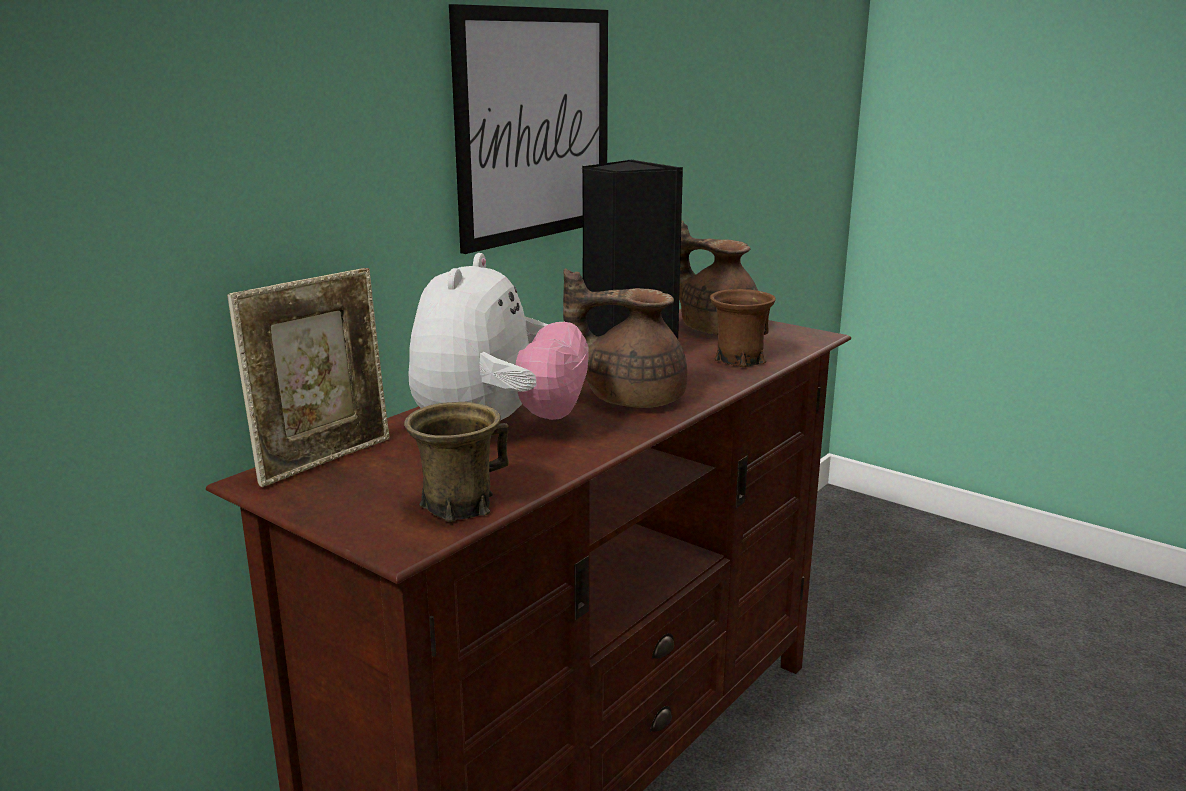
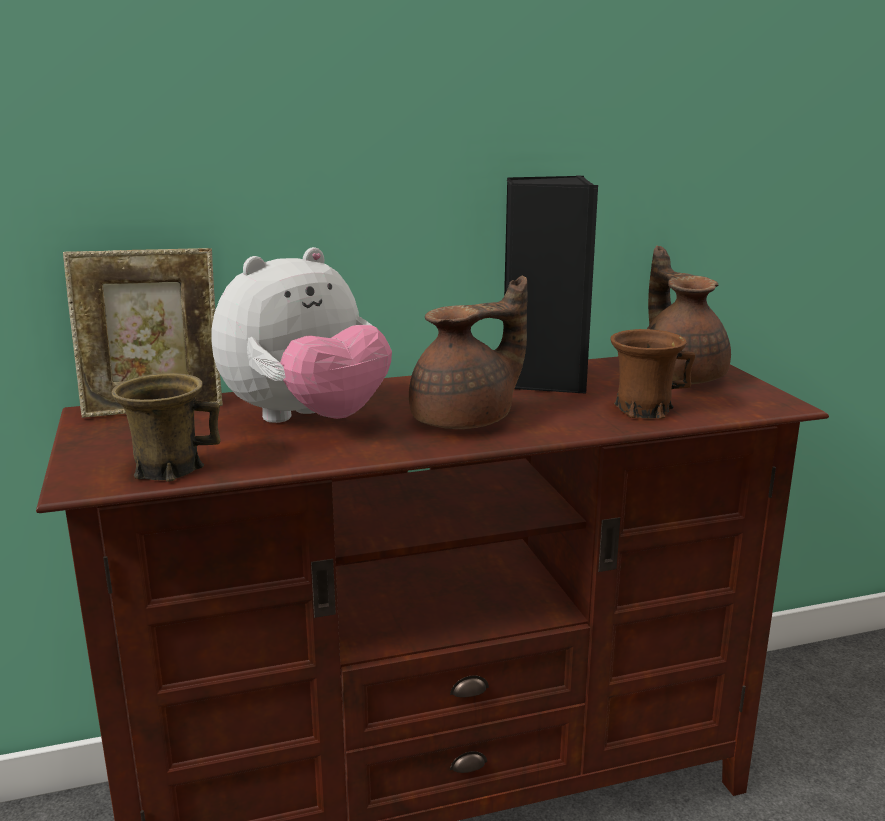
camera: 35 degrees right, 0 degrees up
picture [449,4,608,254] -> none
brown teapot [563,268,688,408] -> brown teapot turned 105 degrees clockwise [409,276,527,429]

